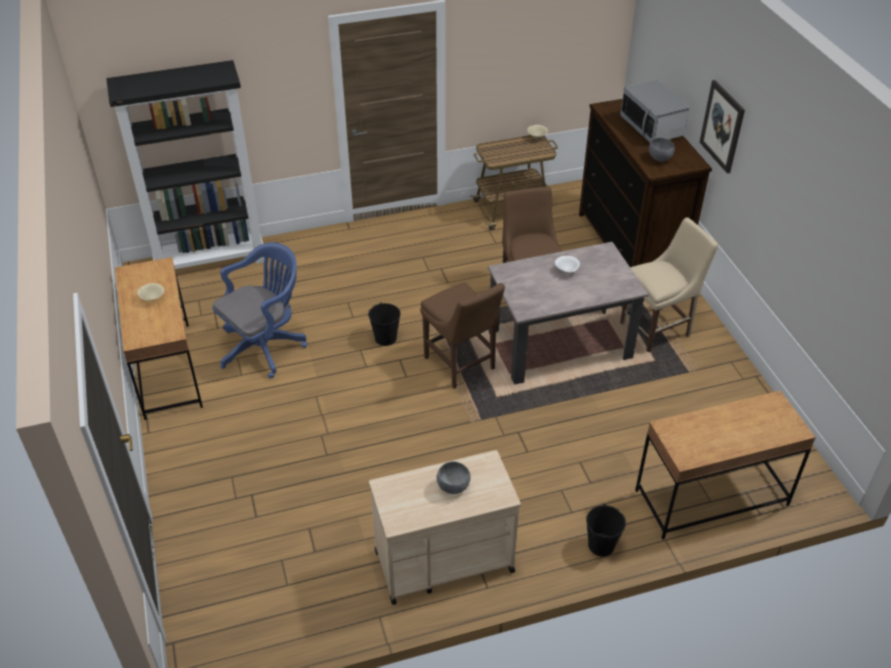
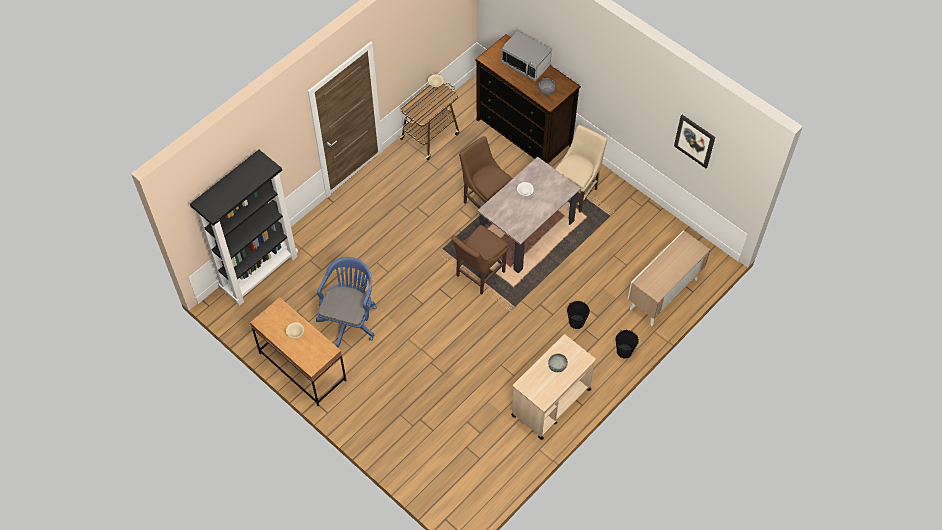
camera: 30 degrees left, 15 degrees up
black bucket [368,302,400,346] -> black bucket moved to [567,301,590,329]
brown chair [420,282,505,389] -> brown chair turned 105 degrees clockwise [451,225,508,295]
brown desk [635,391,816,540] -> cabinet [628,230,710,326]
picture [699,80,745,174] -> picture moved to [674,115,715,168]

